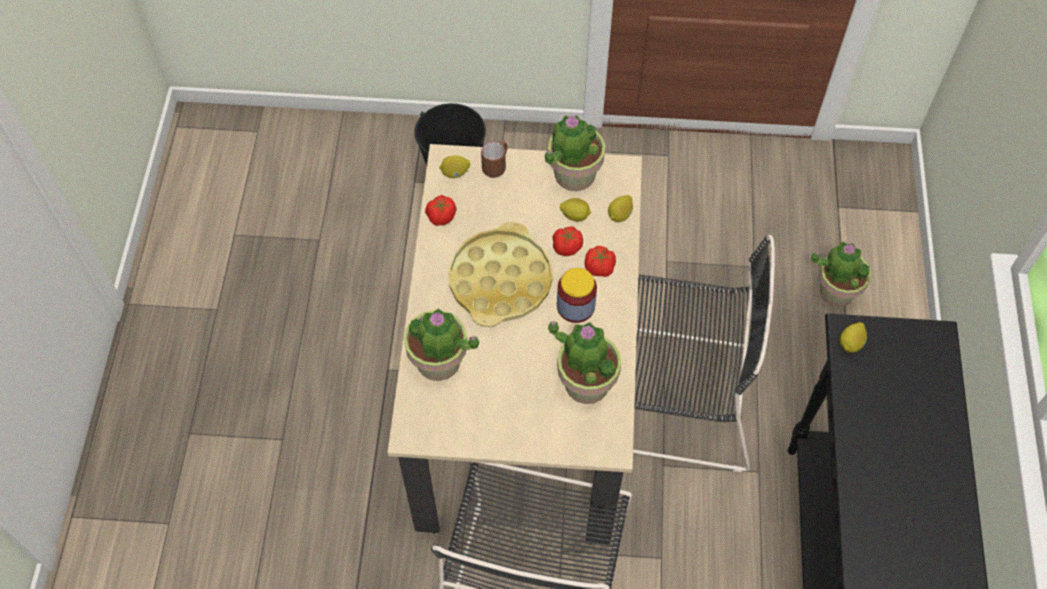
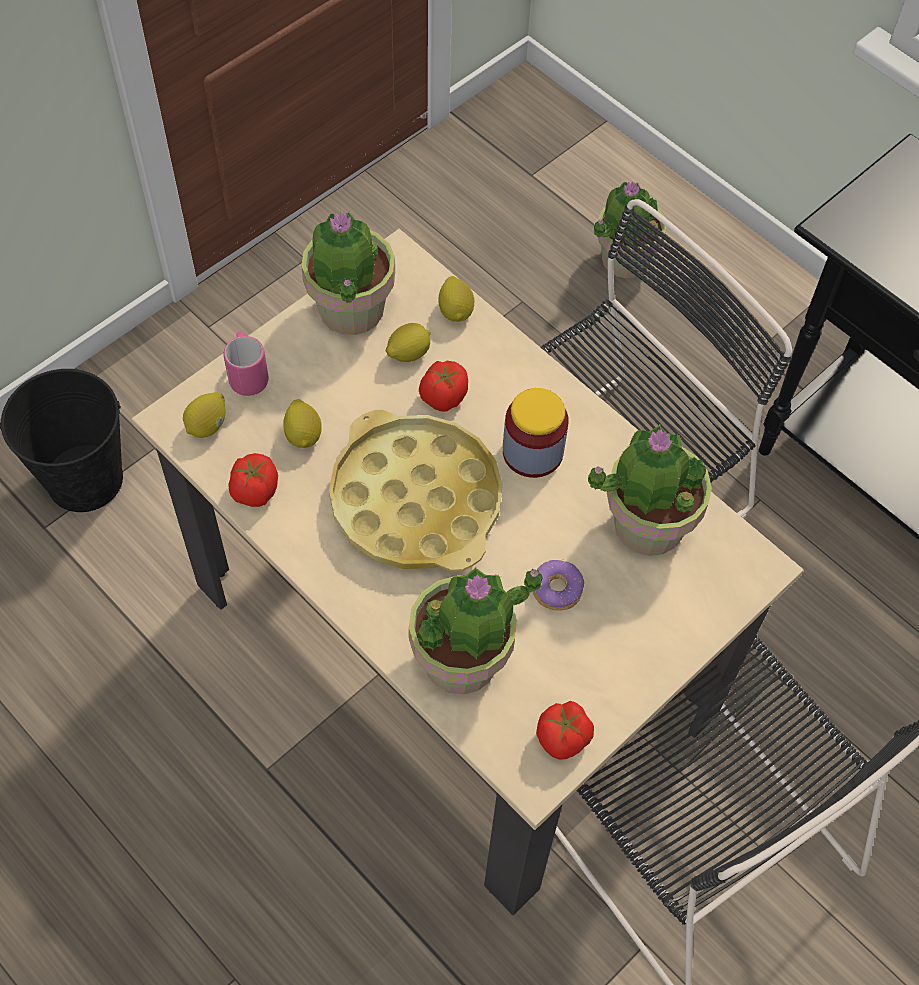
camera: 50 degrees left, 0 degrees up
brown mug [481,141,507,178] -> pink mug [224,332,268,396]
tomato [585,246,616,277] -> tomato moved to [536,701,594,760]
lemon [839,322,867,353] -> lemon moved to [283,399,321,448]
none -> donut [533,560,584,611]

